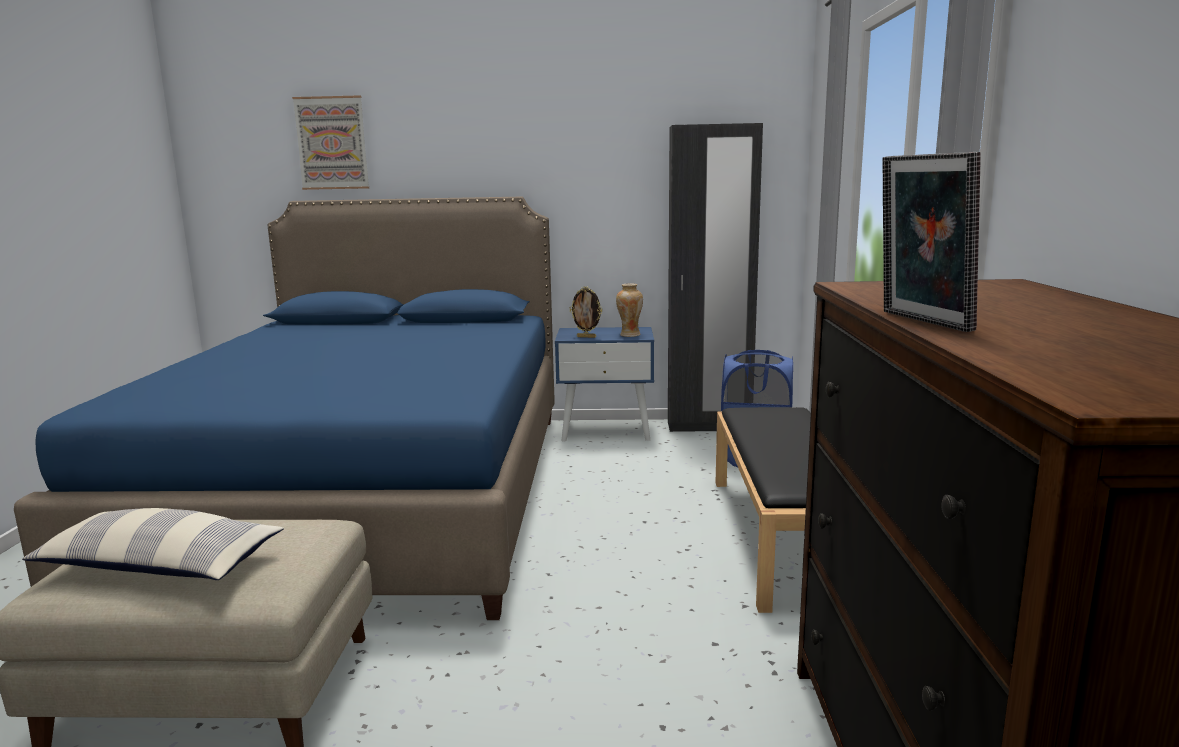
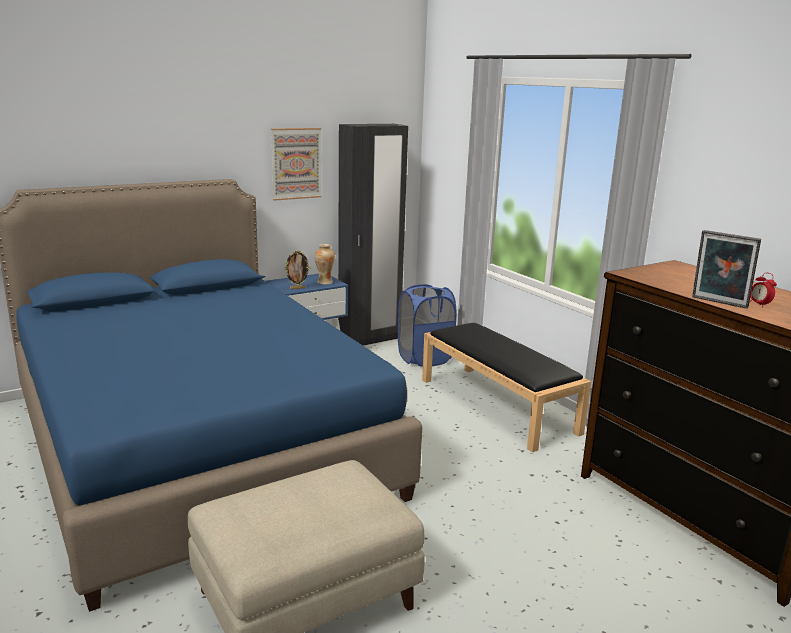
camera: 35 degrees left, 5 degrees up
pillow [22,508,284,580] -> none
picture [292,95,369,190] -> picture moved to [271,128,322,201]
none -> alarm clock [749,273,777,308]

